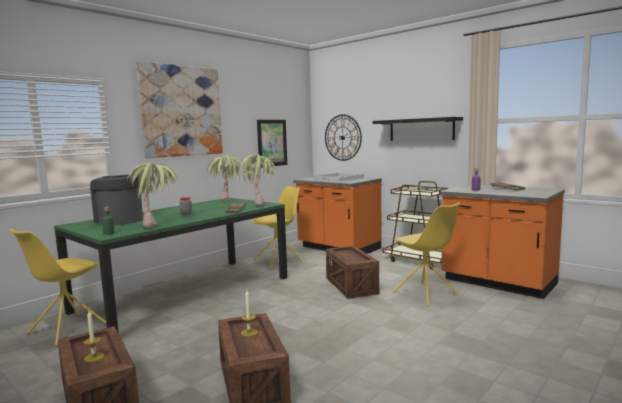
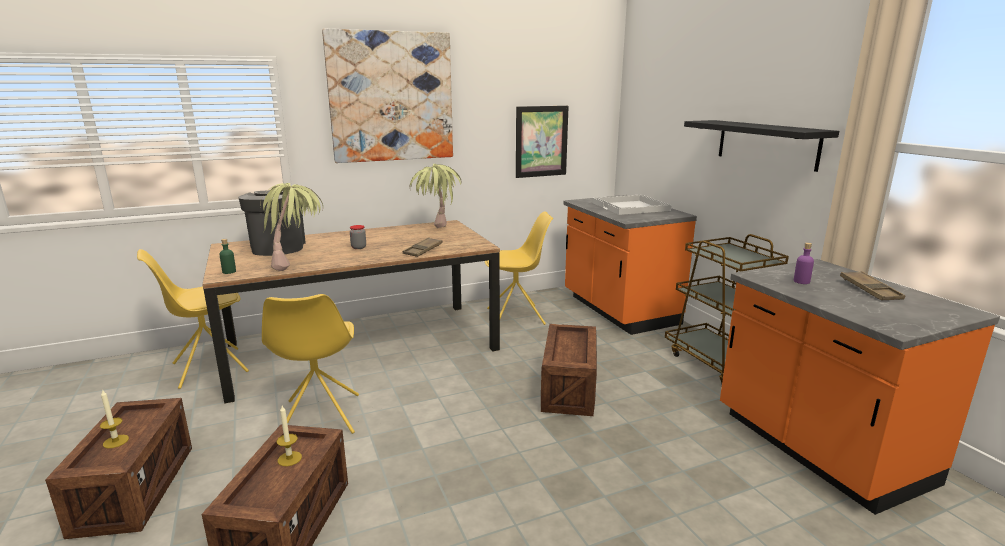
camera: 25 degrees right, 10 degrees up
green dining table [54,198,287,333] -> brown dining table [202,220,500,404]
potted plant [239,154,275,206] -> none
wall clock [325,114,362,161] -> none
yellow chair [392,202,460,306] -> yellow chair moved to [262,294,359,434]

